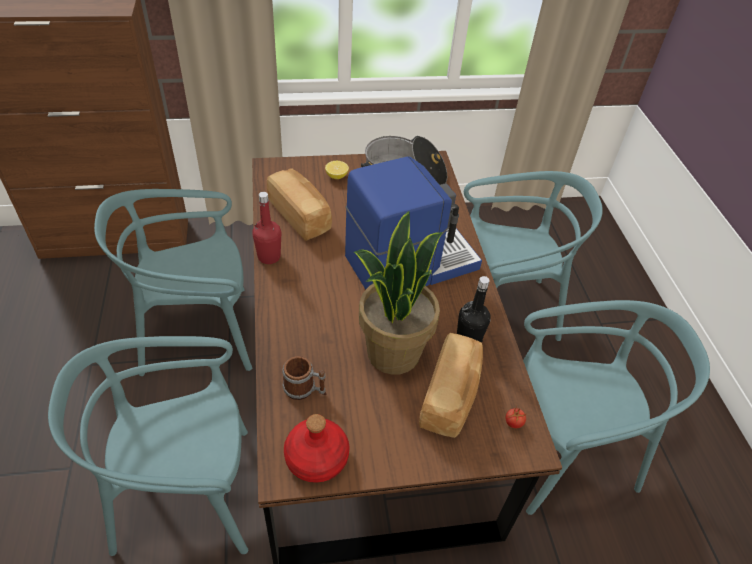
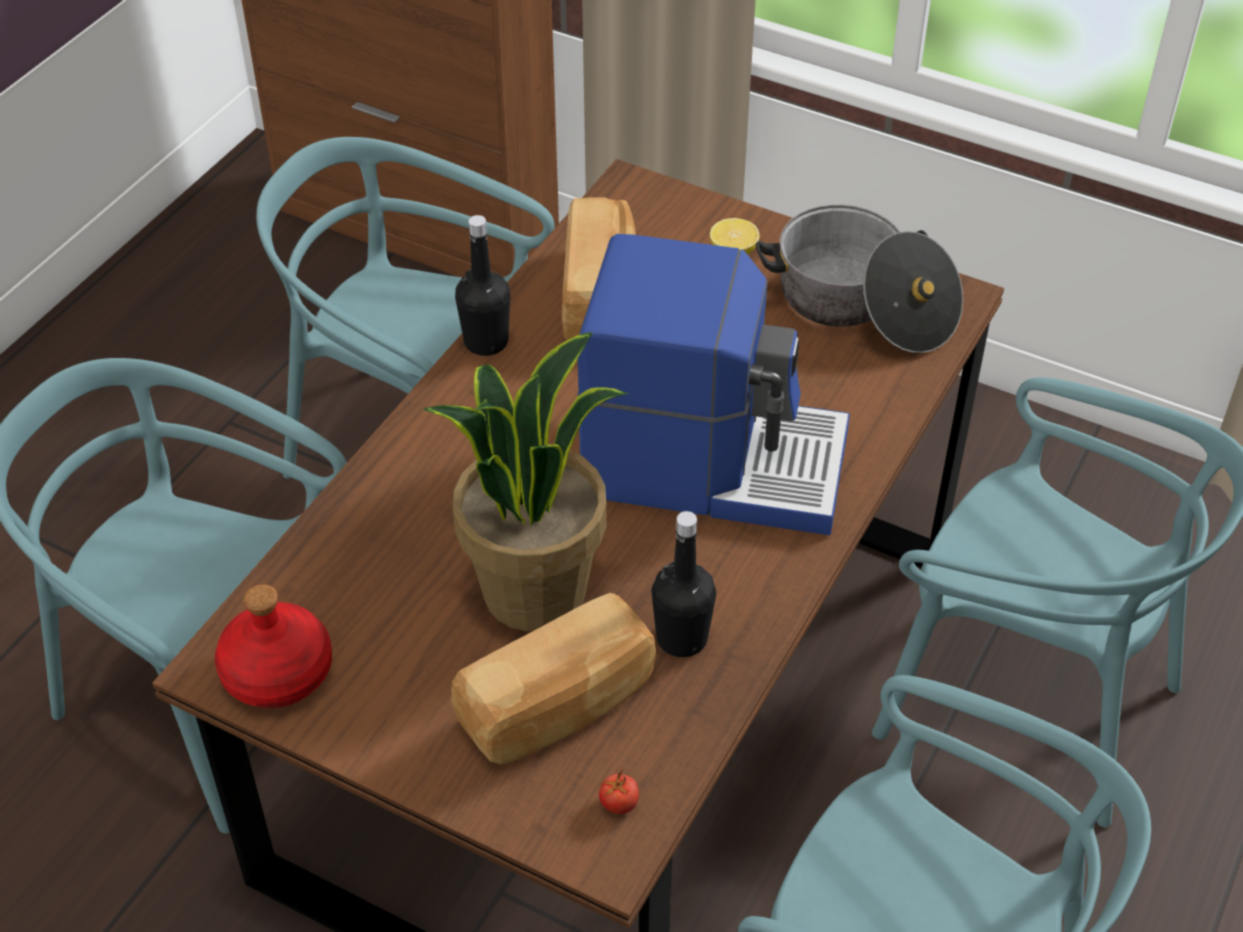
camera: 40 degrees right, 0 degrees up
red bottle [252,192,281,264] -> black bottle [455,215,510,356]
mug [282,356,326,400] -> none

